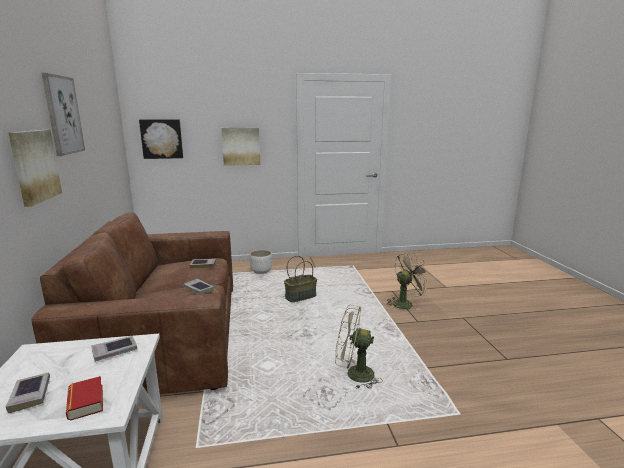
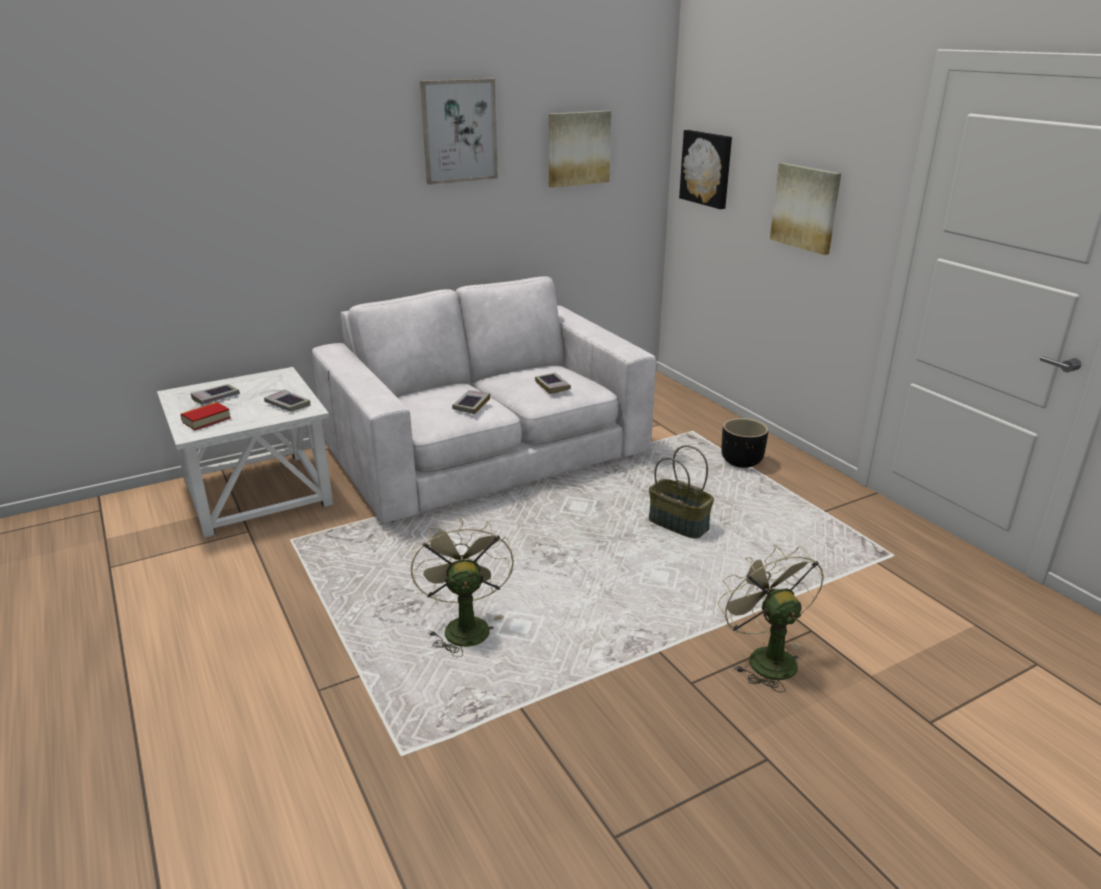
camera: 70 degrees right, 10 degrees up
picture [8,130,62,207] -> picture moved to [549,111,611,188]
brown sofa [32,212,233,394] -> white sofa [312,276,656,523]
white planter [249,250,272,274] -> black planter [721,418,768,468]
beige fan [386,253,431,310] -> beige fan turned 150 degrees counterclockwise [718,545,824,693]

